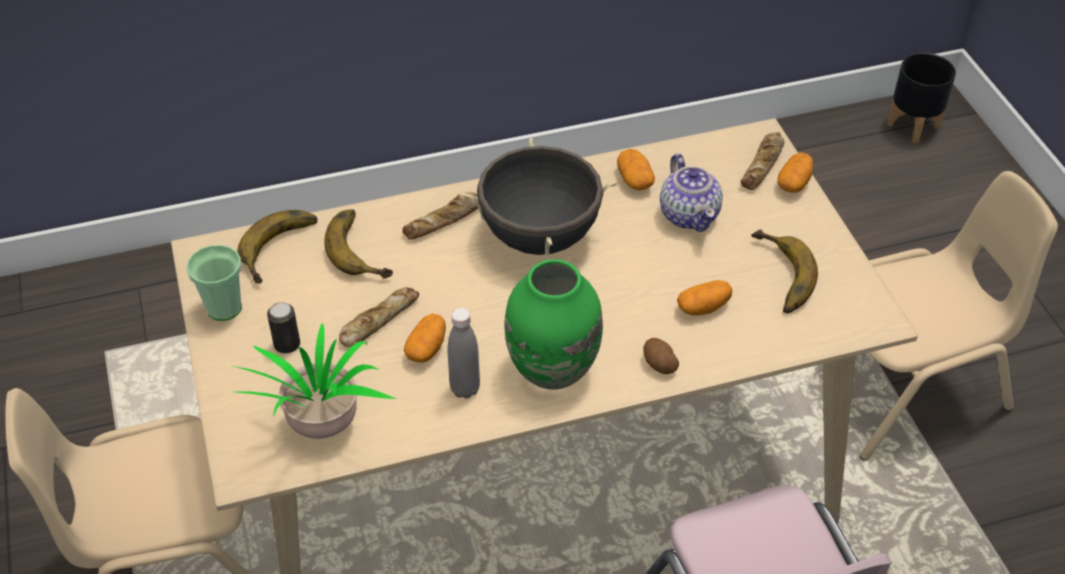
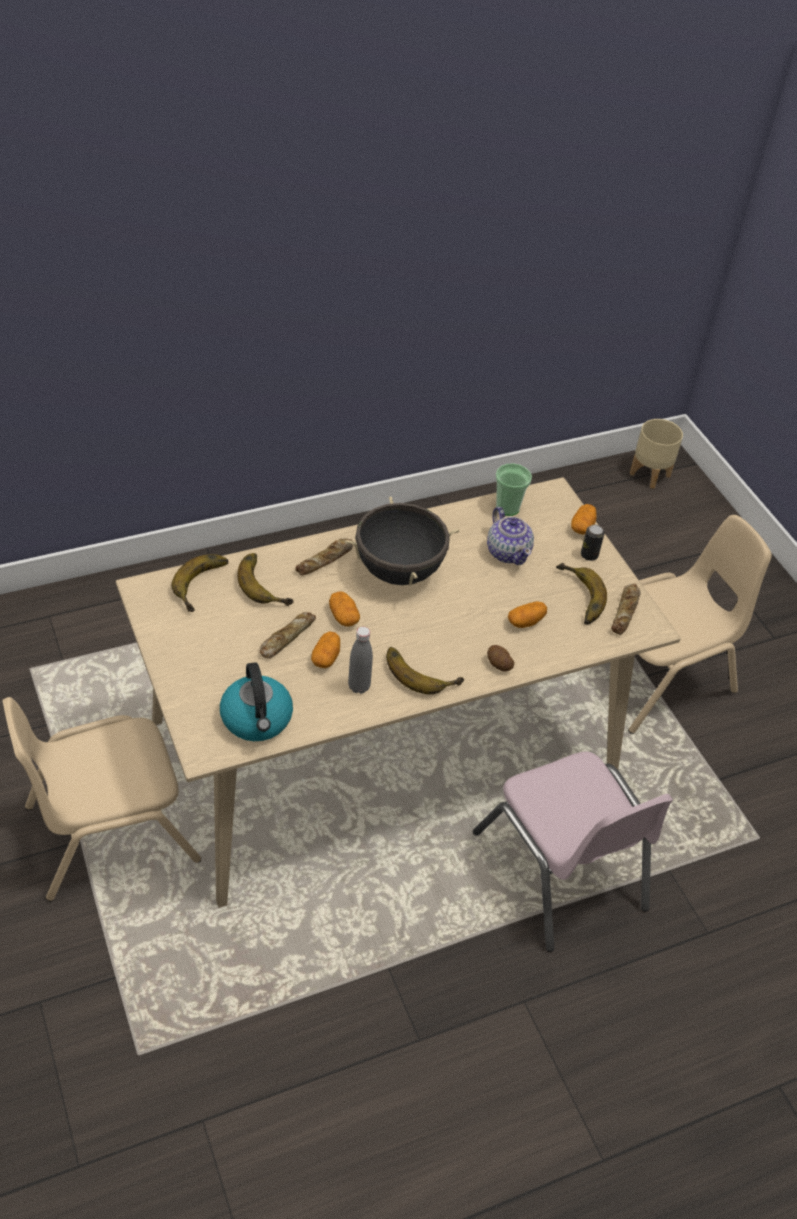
camera: 10 degrees left, 0 degrees up
cup [186,245,242,321] -> cup moved to [495,463,532,516]
potted plant [233,323,397,439] -> kettle [220,662,293,741]
can [267,302,300,353] -> can moved to [581,525,605,561]
green vase [504,259,603,390] -> banana [386,647,464,694]
potato [617,149,655,190] -> potato moved to [329,591,360,627]
bread [741,132,785,190] -> bread moved to [611,583,640,635]
black planter [887,53,956,143] -> beige planter [630,419,683,489]

